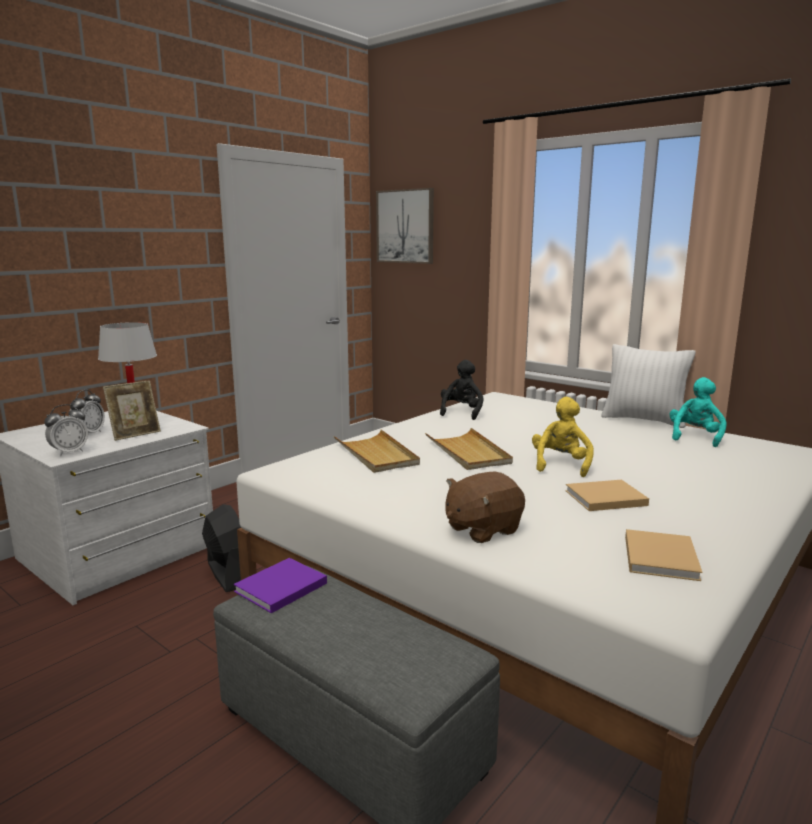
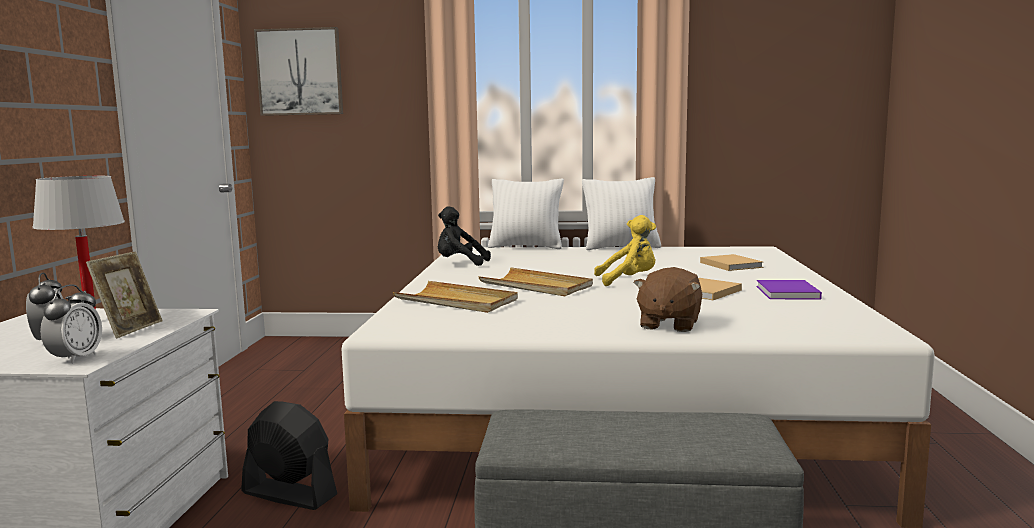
camera: 35 degrees left, 5 degrees down
purple book [233,558,327,613] -> purple book moved to [756,280,822,300]
black plush toy [440,360,484,420] -> black plush toy turned 60 degrees counterclockwise [438,206,491,266]
yellow plush toy [532,397,594,477] -> yellow plush toy turned 105 degrees clockwise [594,215,656,286]
beige book [625,529,702,581] -> beige book moved to [700,254,763,271]
turquoise plush toy [670,377,727,447] -> none
none -> white pillow [488,179,564,249]

